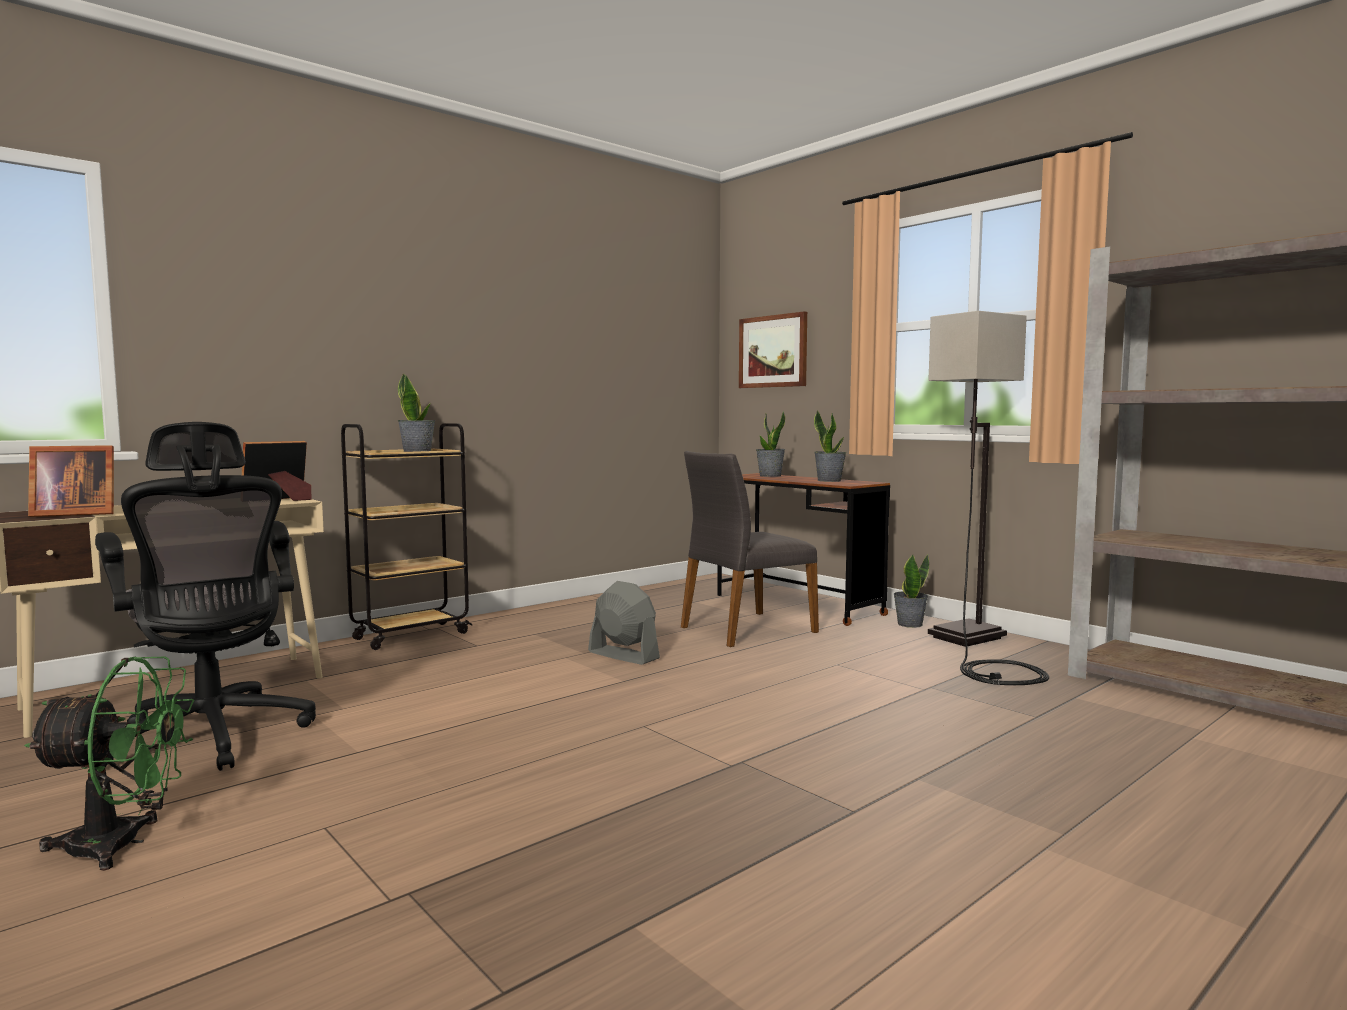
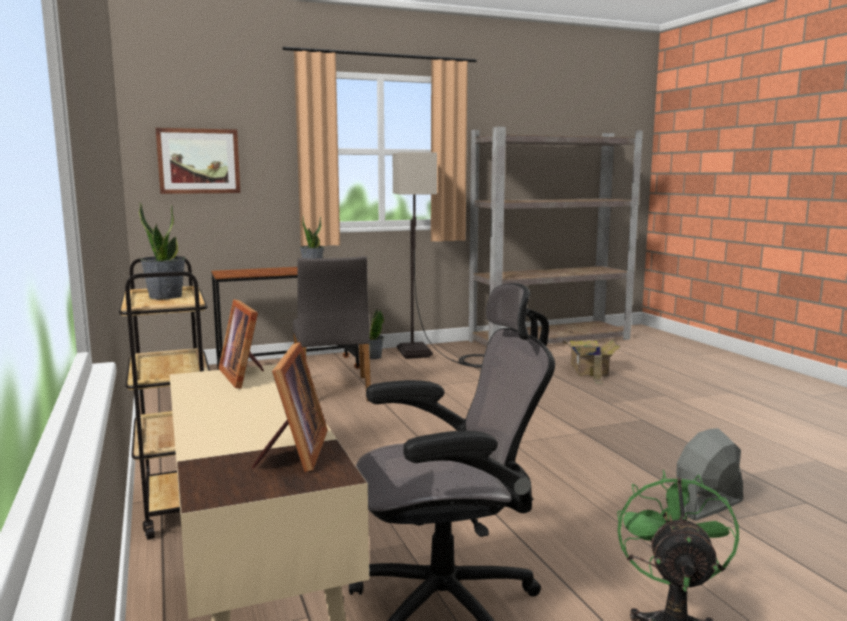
camera: 70 degrees left, 5 degrees up
grey fan [588,581,660,665] -> grey fan moved to [676,428,743,521]
potted plant [756,411,786,477] -> none
none -> cardboard box [563,339,620,384]

